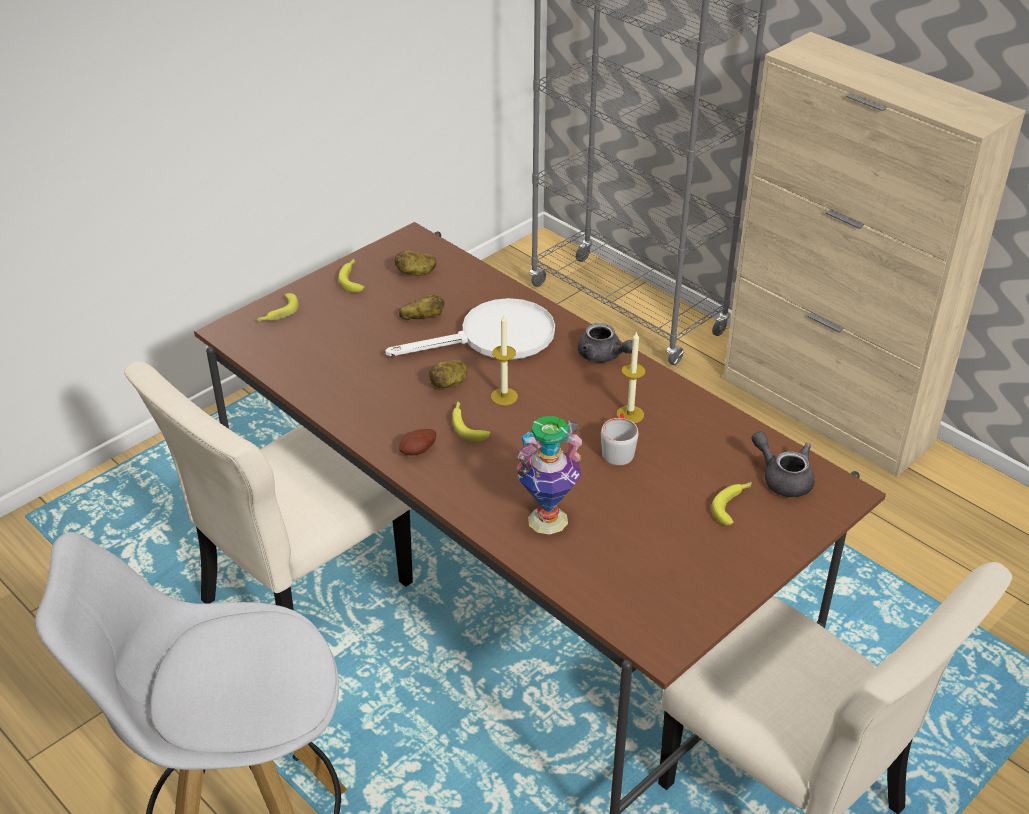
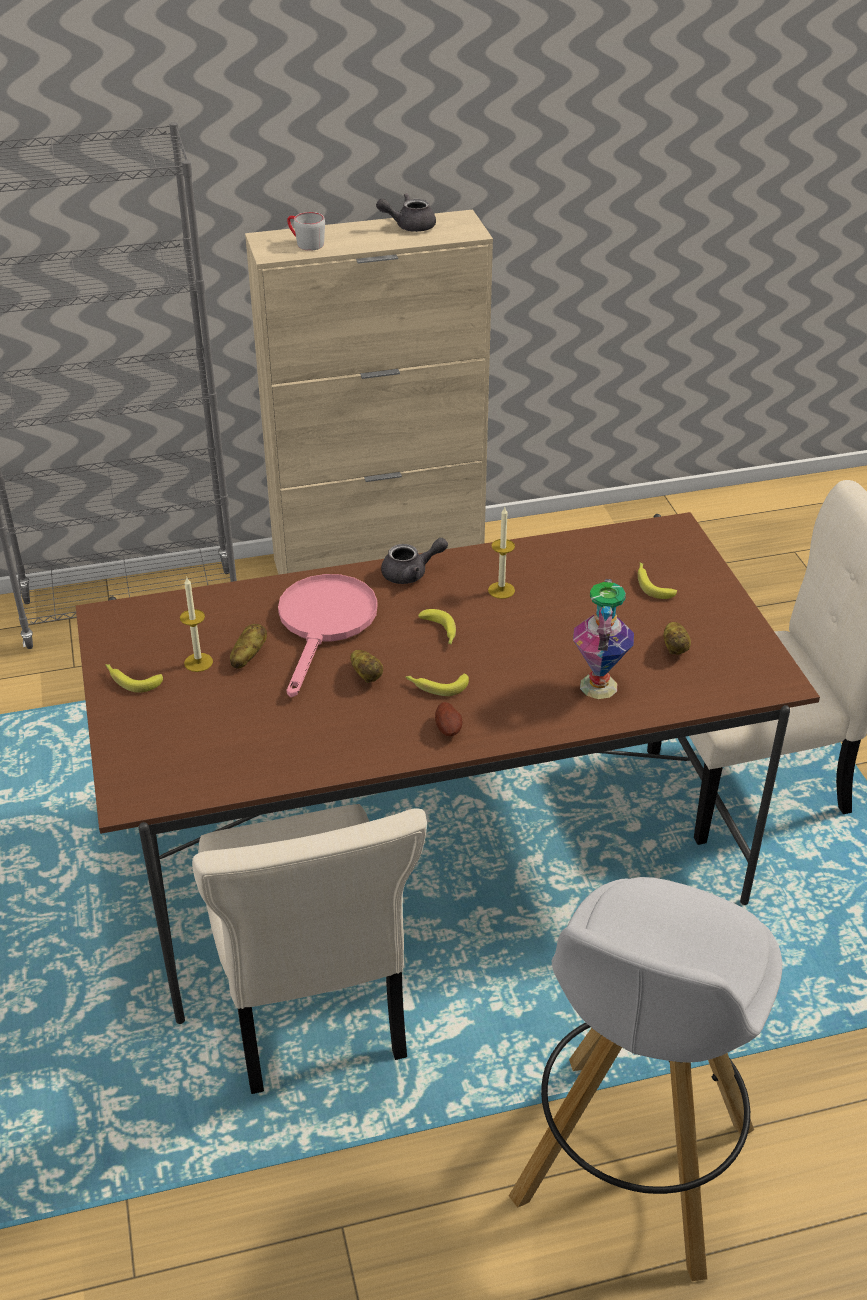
camera: 60 degrees left, 0 degrees up
banana [257,293,299,321] -> banana moved to [418,609,456,644]
white frying pan [385,298,555,360] -> pink frying pan [278,574,377,697]
potato [395,251,436,276] -> potato moved to [663,622,691,655]
candle [491,315,518,405] -> candle moved to [180,578,213,672]
grey mug [601,413,638,465] -> grey mug moved to [287,212,325,251]
grey teapot [752,431,815,497] -> grey teapot moved to [376,193,436,232]

